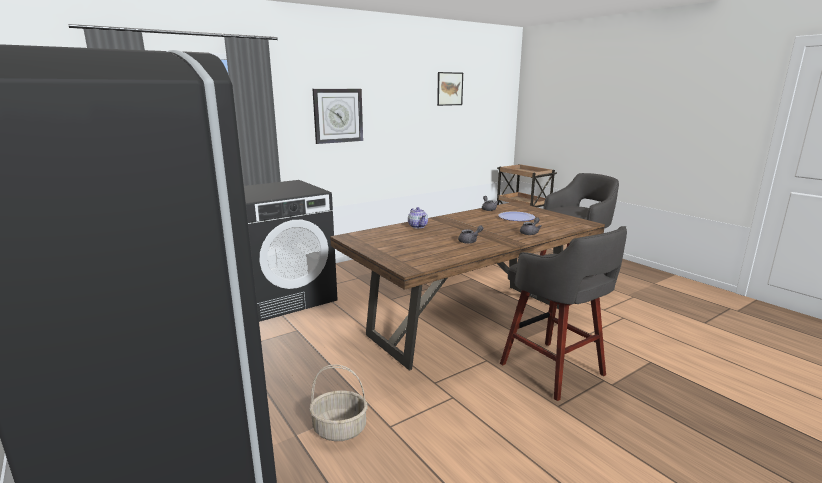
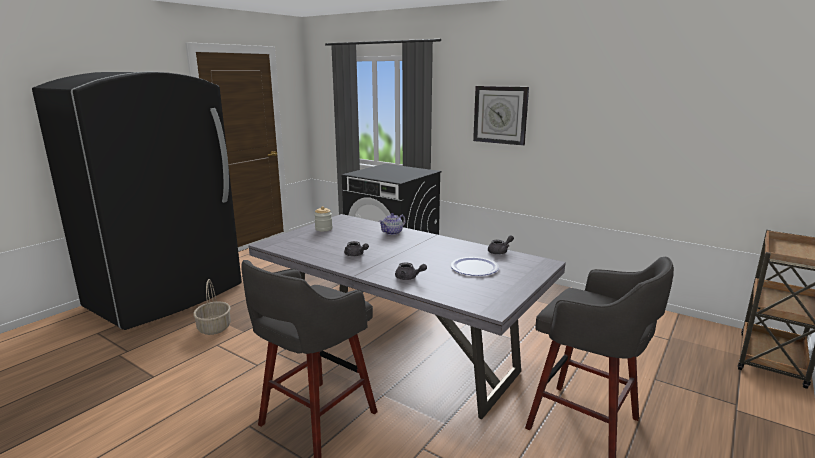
camera: 70 degrees right, 0 degrees up
brown dining table [330,202,605,371] -> grey dining table [248,214,566,419]
picture [437,72,463,106] -> none
none -> jar [314,206,332,231]

